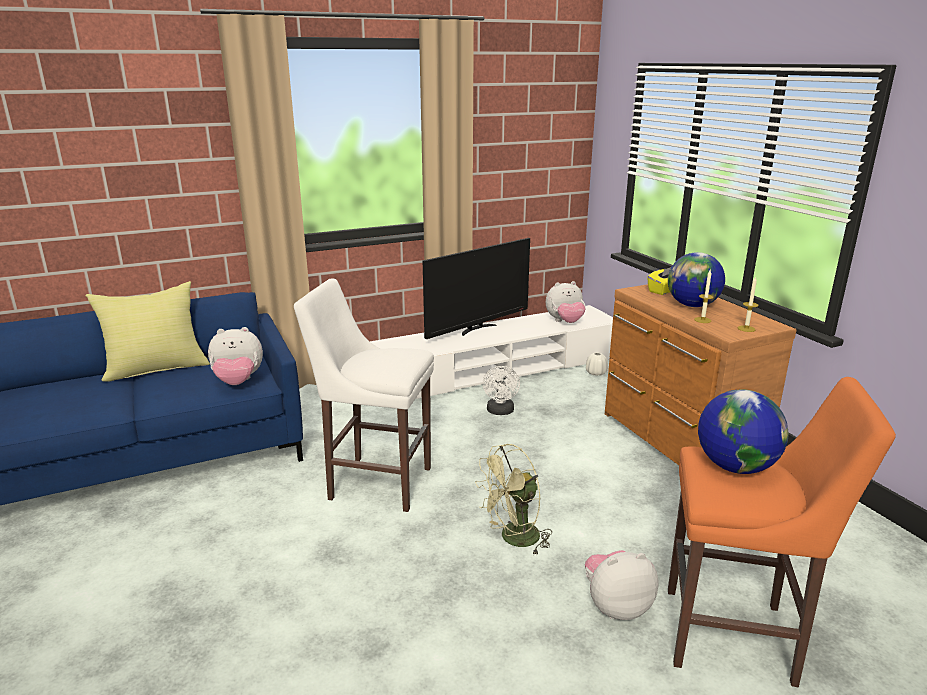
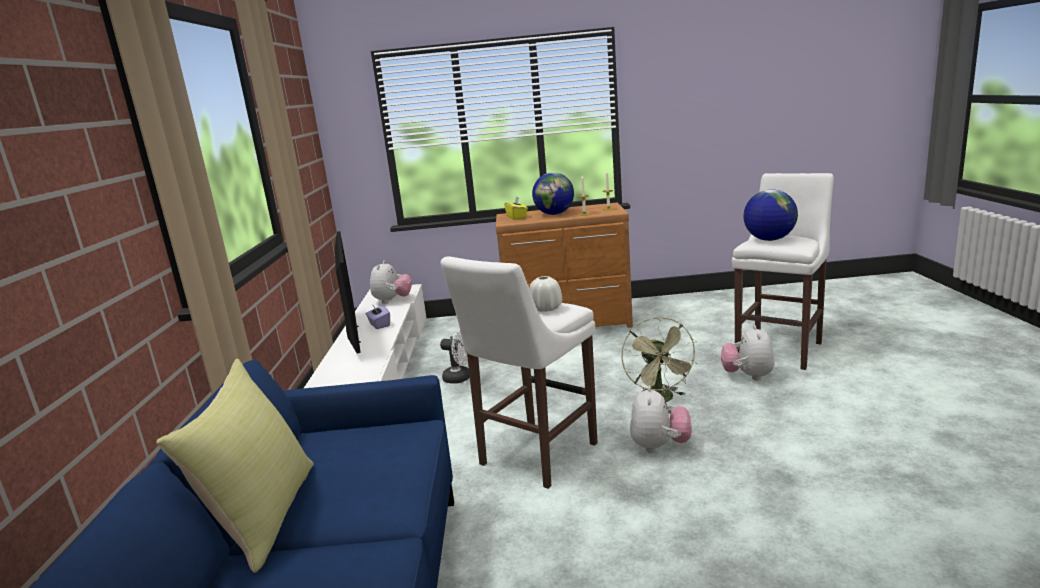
camera: 65 degrees left, 5 degrees down
plush toy [208,327,263,385] -> plush toy moved to [630,386,692,453]
white vase [586,352,608,376] -> white vase moved to [529,276,562,312]
orange stool [668,377,896,687] -> white stool [732,173,834,370]
none -> purple tissue box [366,306,390,329]

